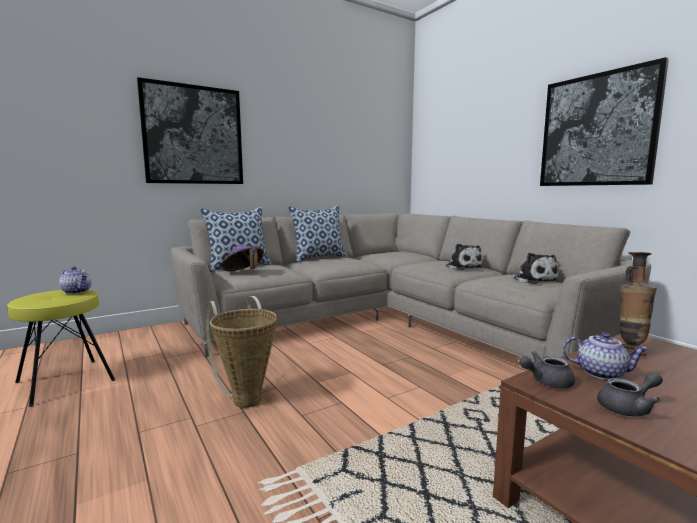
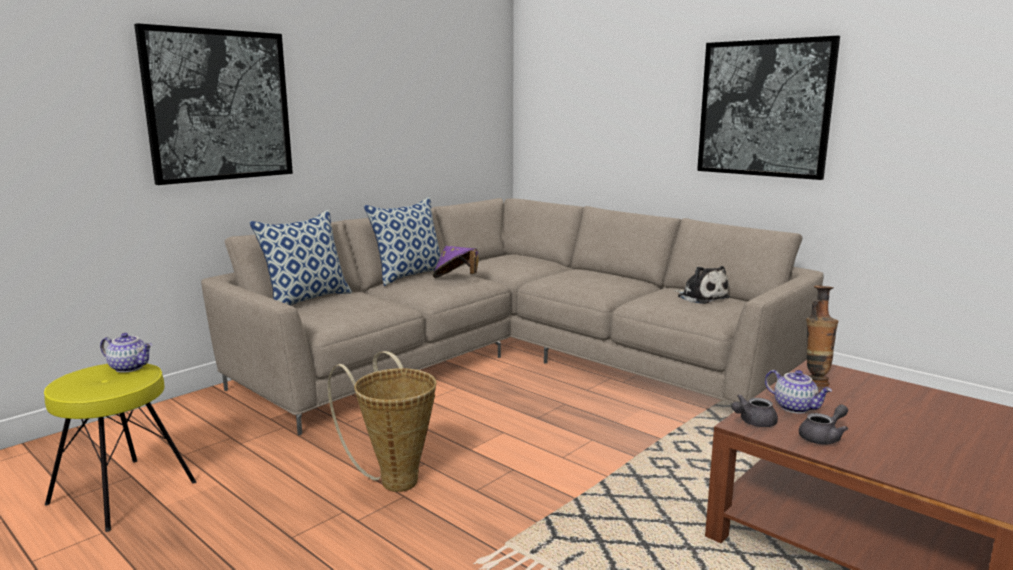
camera: 15 degrees left, 5 degrees up
purple hat [221,245,264,271] -> purple hat moved to [433,246,478,278]
plush toy [446,244,483,270] -> none
teapot [563,332,648,380] -> teapot turned 45 degrees clockwise [765,370,832,414]

